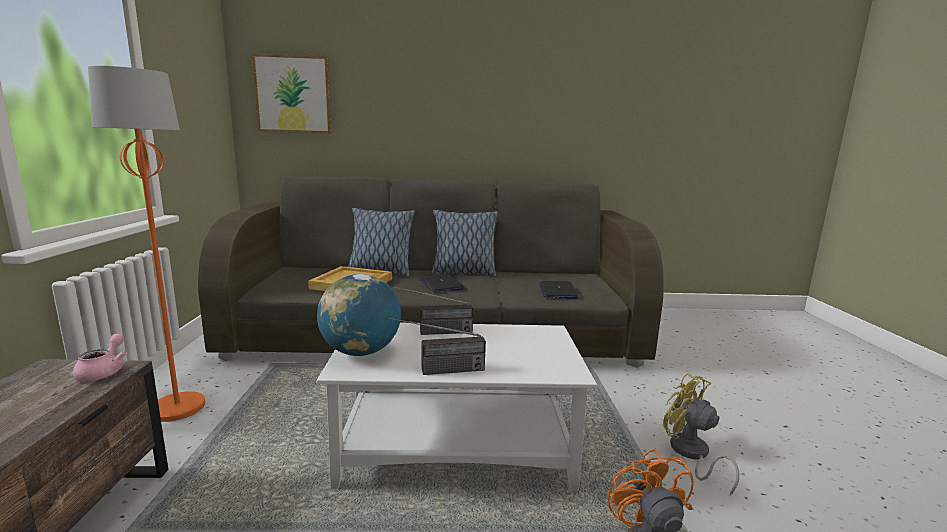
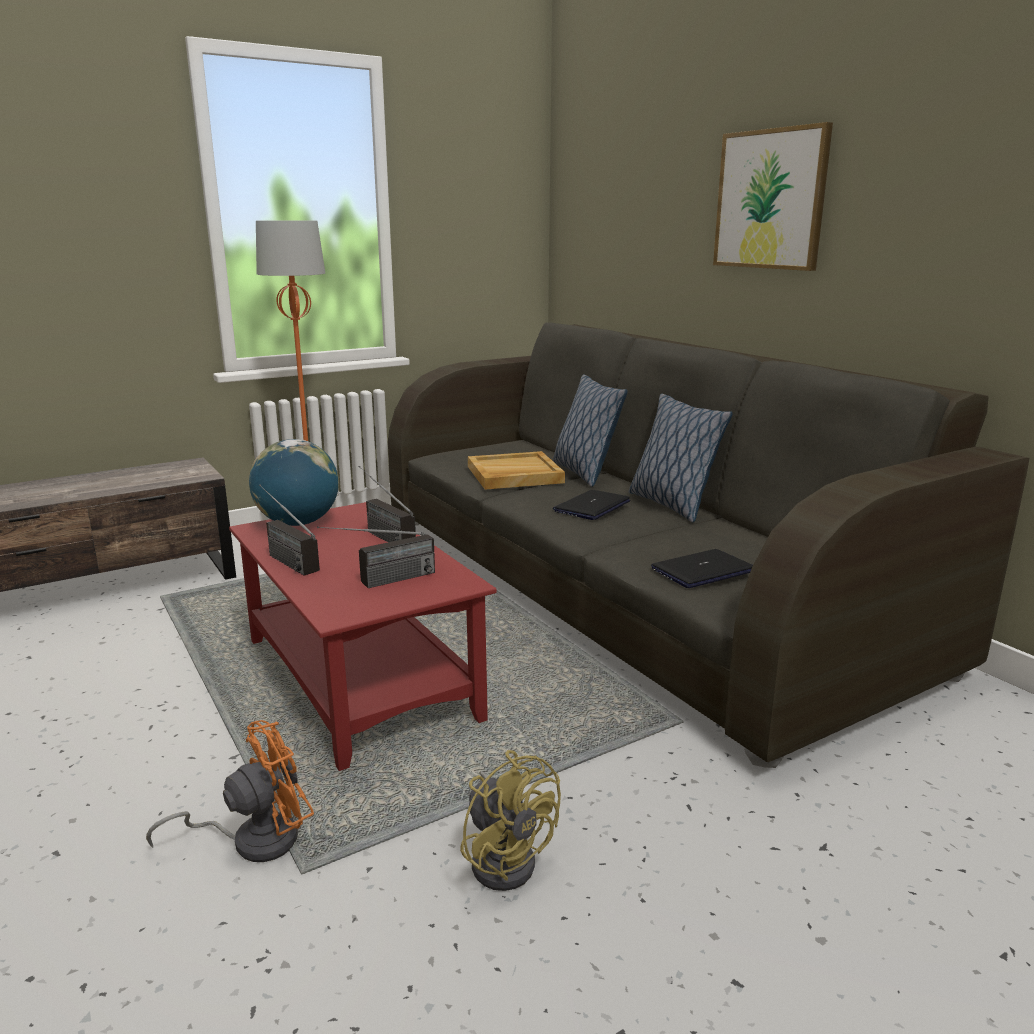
camera: 60 degrees right, 5 degrees up
pink teapot [73,334,127,381] -> none
picture [252,53,332,134] -> picture moved to [713,122,833,271]
white coffee table [316,323,597,491] -> red coffee table [229,502,497,771]
yellow fan [663,373,739,495] -> yellow fan turned 120 degrees clockwise [460,750,561,891]
none -> radio [317,526,435,588]

